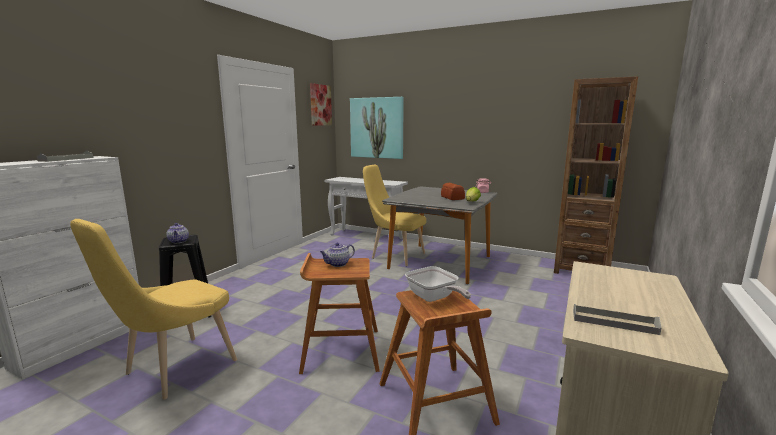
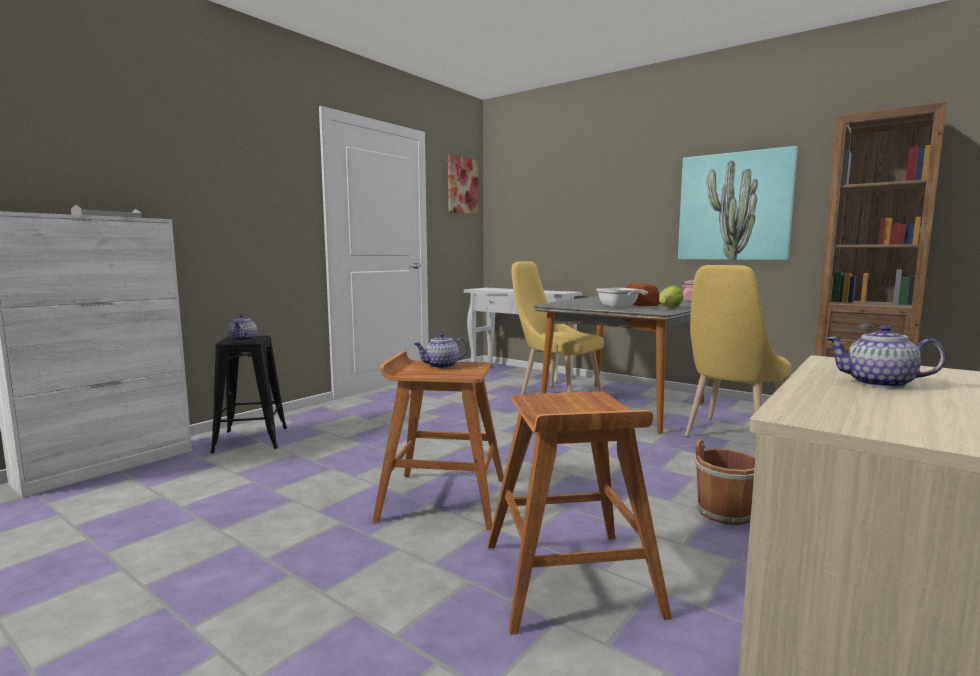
camera: 10 degrees right, 5 degrees down
yellow chair [70,219,237,400] -> yellow chair moved to [685,265,791,439]
picture [350,97,404,159] -> picture moved to [678,146,798,260]
frying pan [405,266,471,302] -> frying pan moved to [596,288,648,308]
grey tray [573,304,662,335] -> none
none -> brown bucket [694,439,755,525]
none -> teapot [826,325,946,388]

